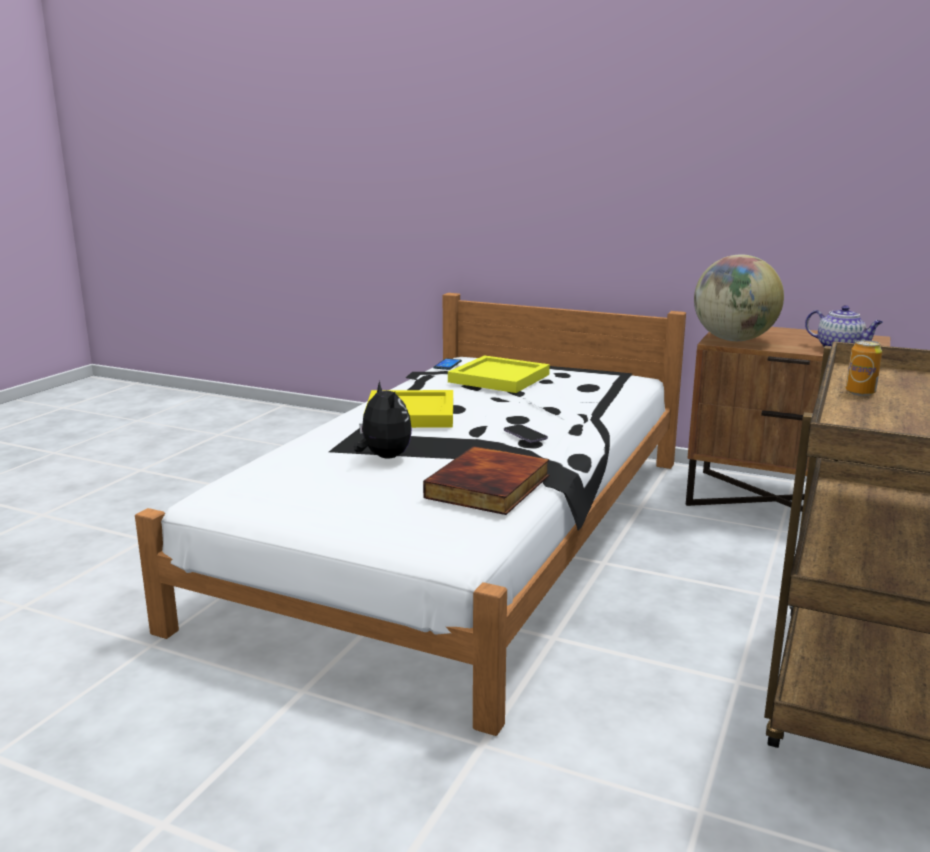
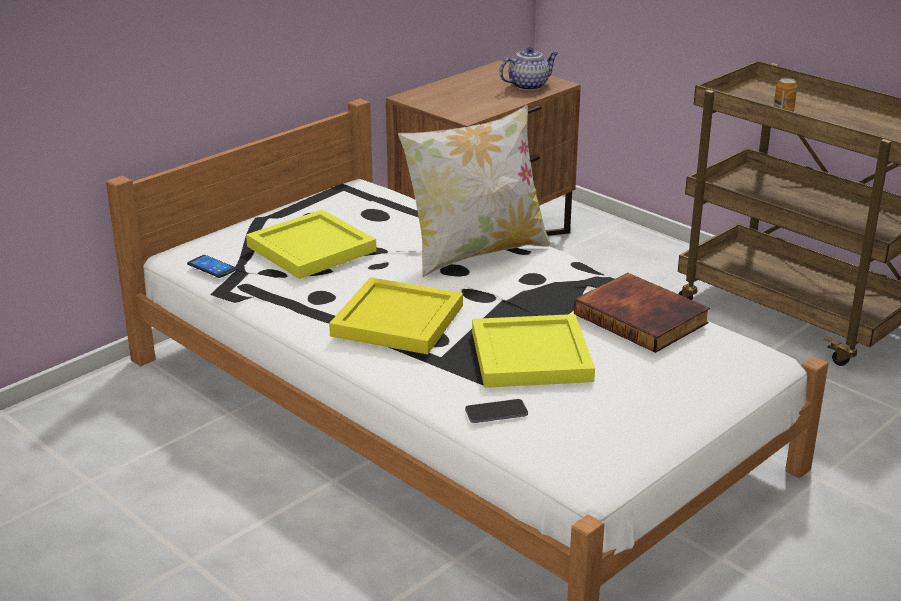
camera: 70 degrees left, 10 degrees up
plush toy [354,381,412,459] -> yellow tray [472,314,595,388]
phone [504,424,548,443] -> phone moved to [465,399,528,423]
globe [694,255,784,341] -> none
none -> pillow [398,105,550,277]

